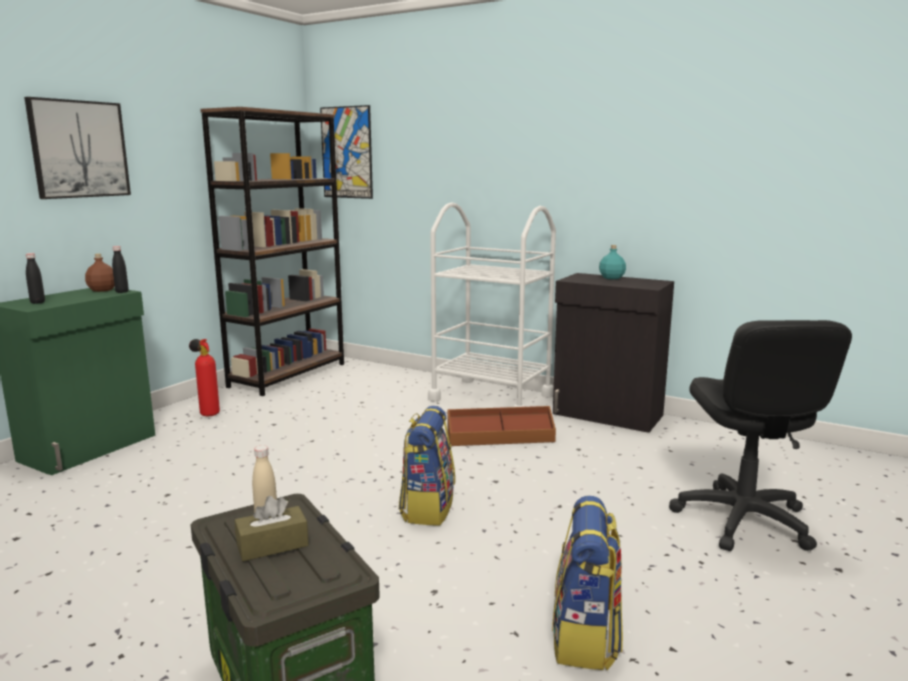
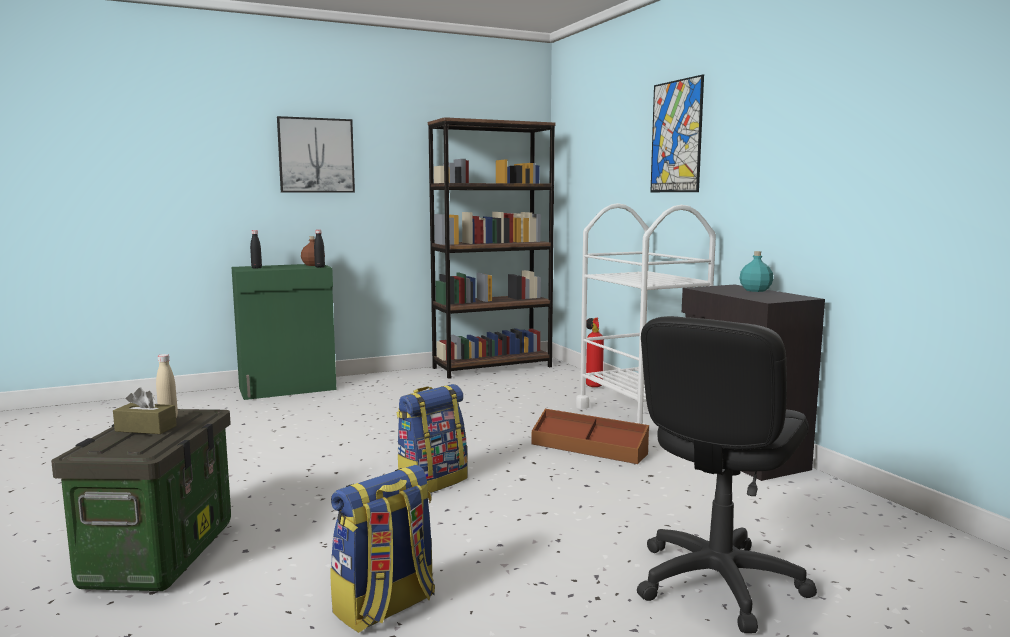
camera: 35 degrees right, 5 degrees down
fire extinguisher [189,339,220,416] -> fire extinguisher moved to [586,318,604,387]
picture [320,105,373,199] -> picture moved to [650,74,704,192]

